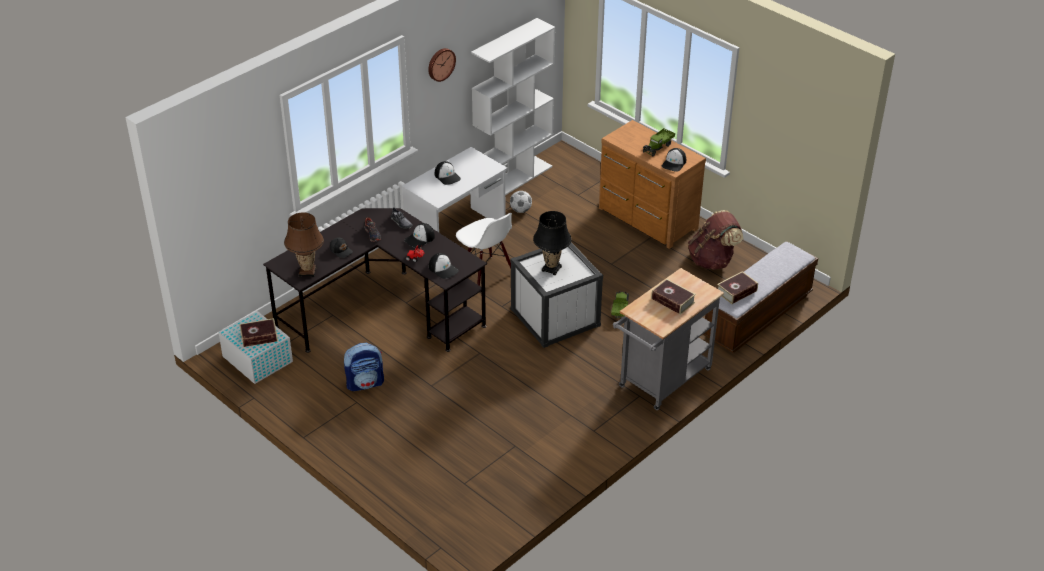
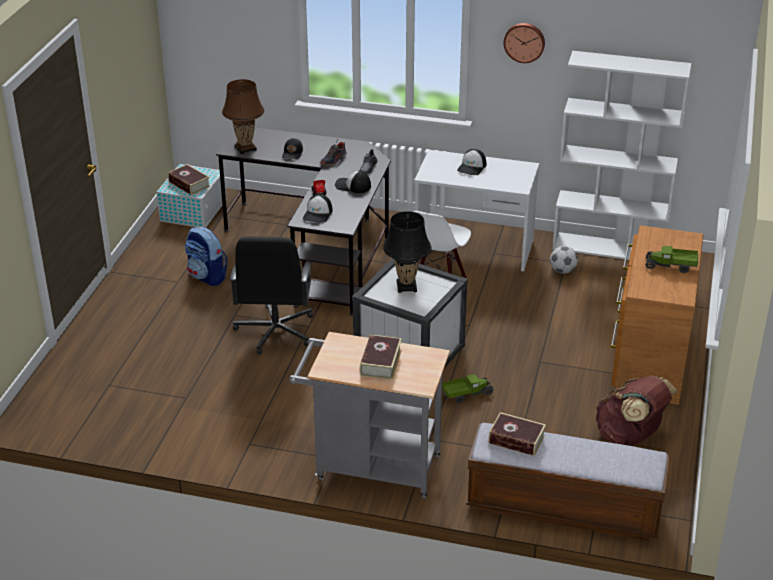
camera: 60 degrees right, 5 degrees down
cap [662,148,686,171] -> none
none -> black office chair [230,237,313,355]

